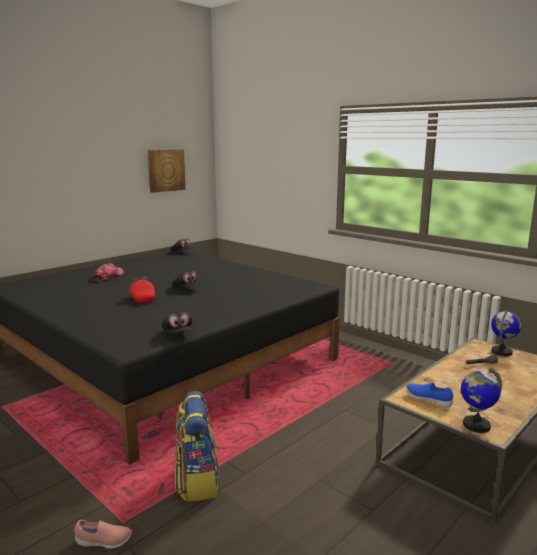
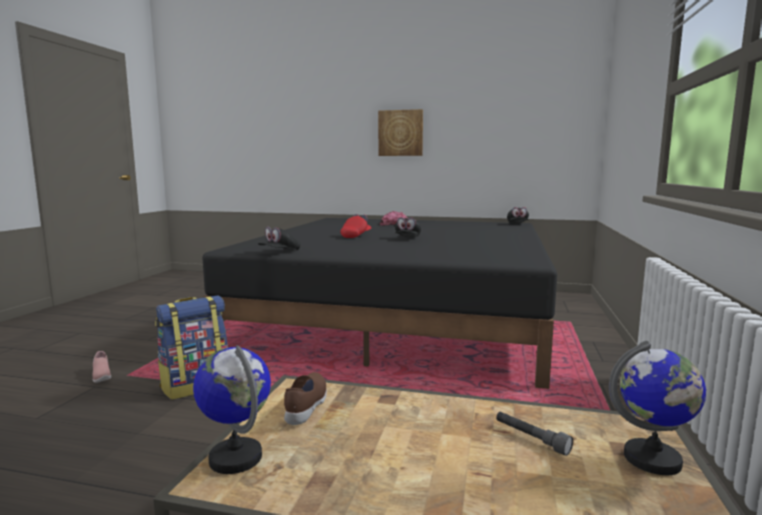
camera: 60 degrees right, 5 degrees down
picture [147,149,186,193] -> picture moved to [378,109,423,156]
blue shoe [406,383,453,407] -> brown shoe [284,372,327,425]

